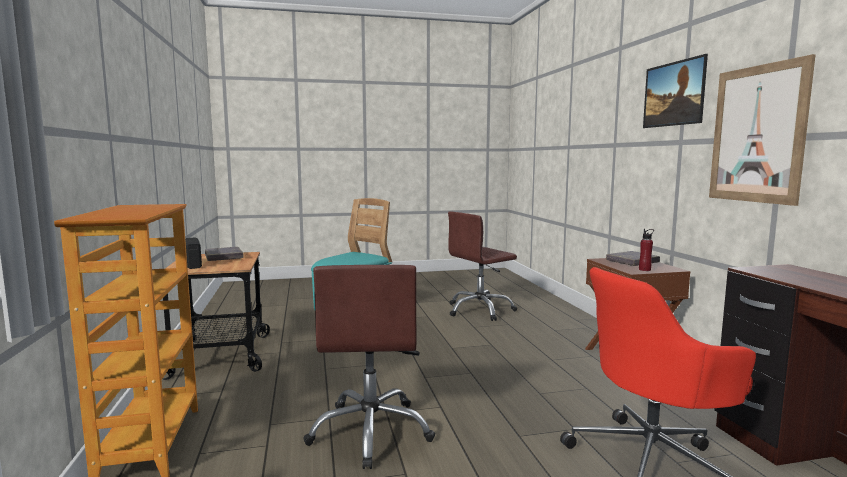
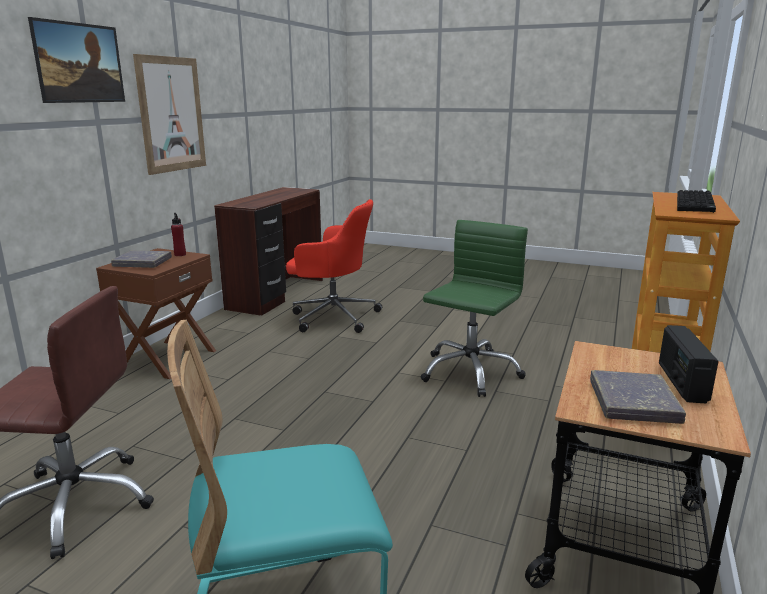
camera: 145 degrees left, 10 degrees up
brown office chair [304,265,435,469] -> green office chair [421,220,528,397]
none -> keyboard [677,190,716,213]

